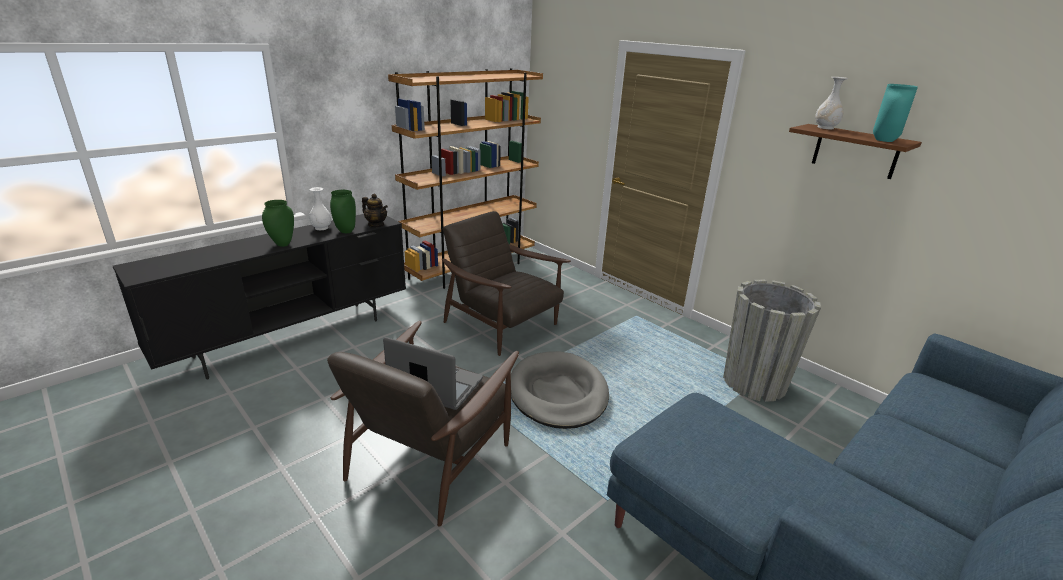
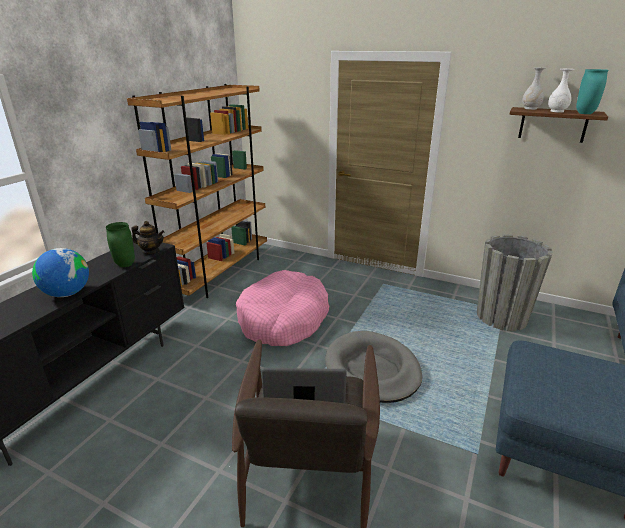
camera: 20 degrees left, 0 degrees up
green vase [262,200,294,247] -> globe [32,248,89,297]
white vase [309,187,331,230] -> white vase moved to [548,69,575,113]
brown armchair [442,211,571,356] -> pink dog bed [236,270,329,346]

